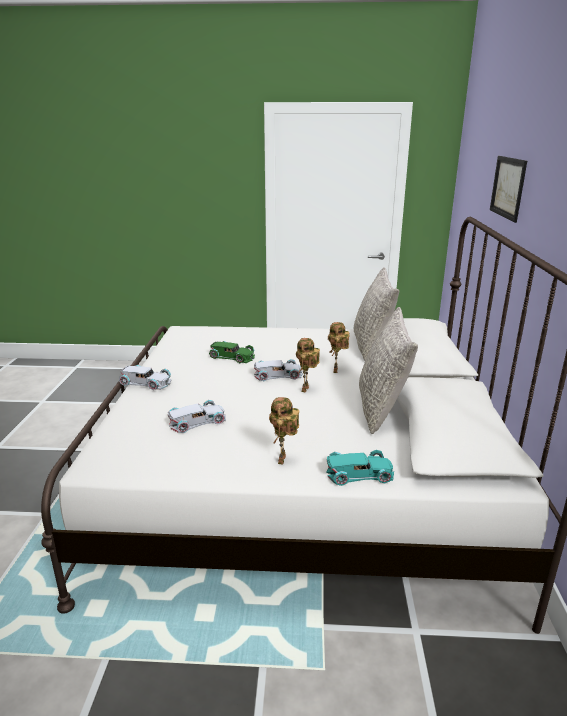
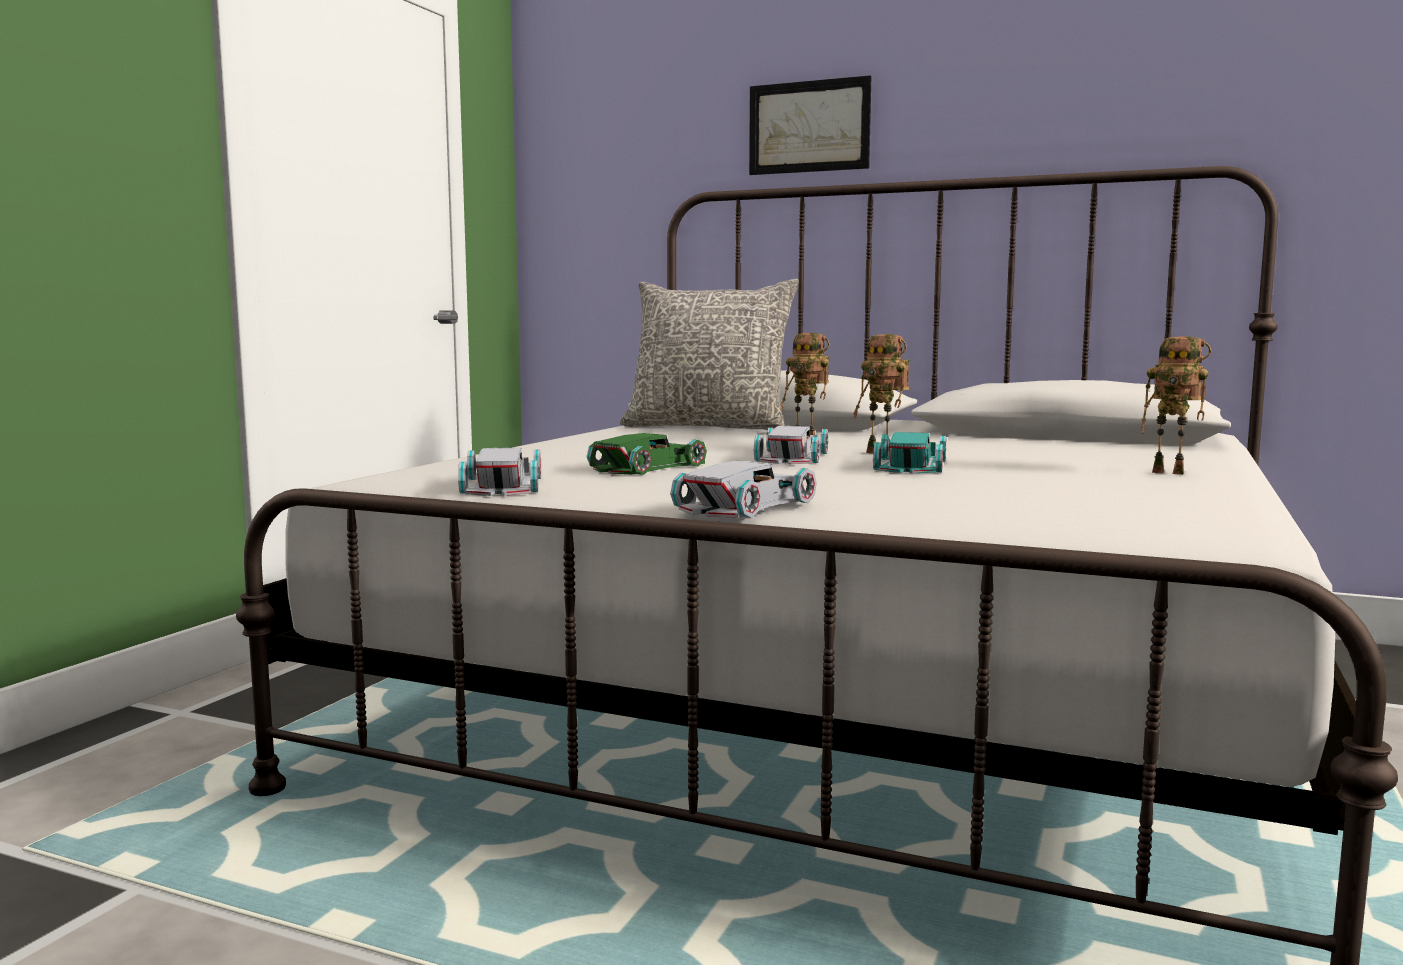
camera: 70 degrees left, 15 degrees down
white toy car [168,400,226,433] -> white toy car moved to [458,448,541,496]
turquoise toy car [326,450,394,486] -> turquoise toy car moved to [873,432,946,473]
grey pillow [359,307,418,434] -> none

